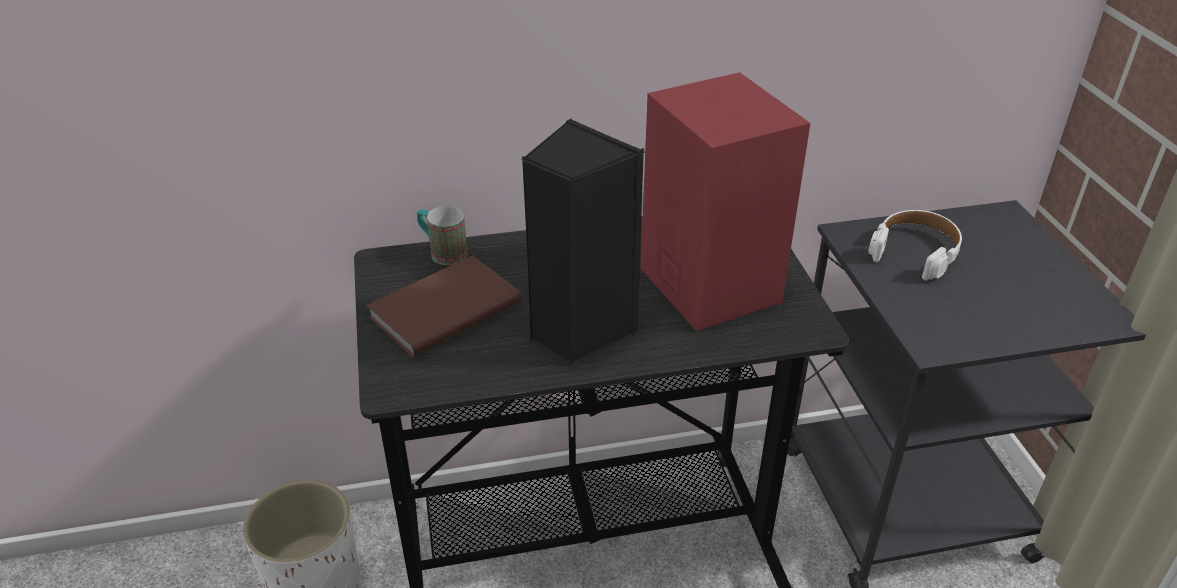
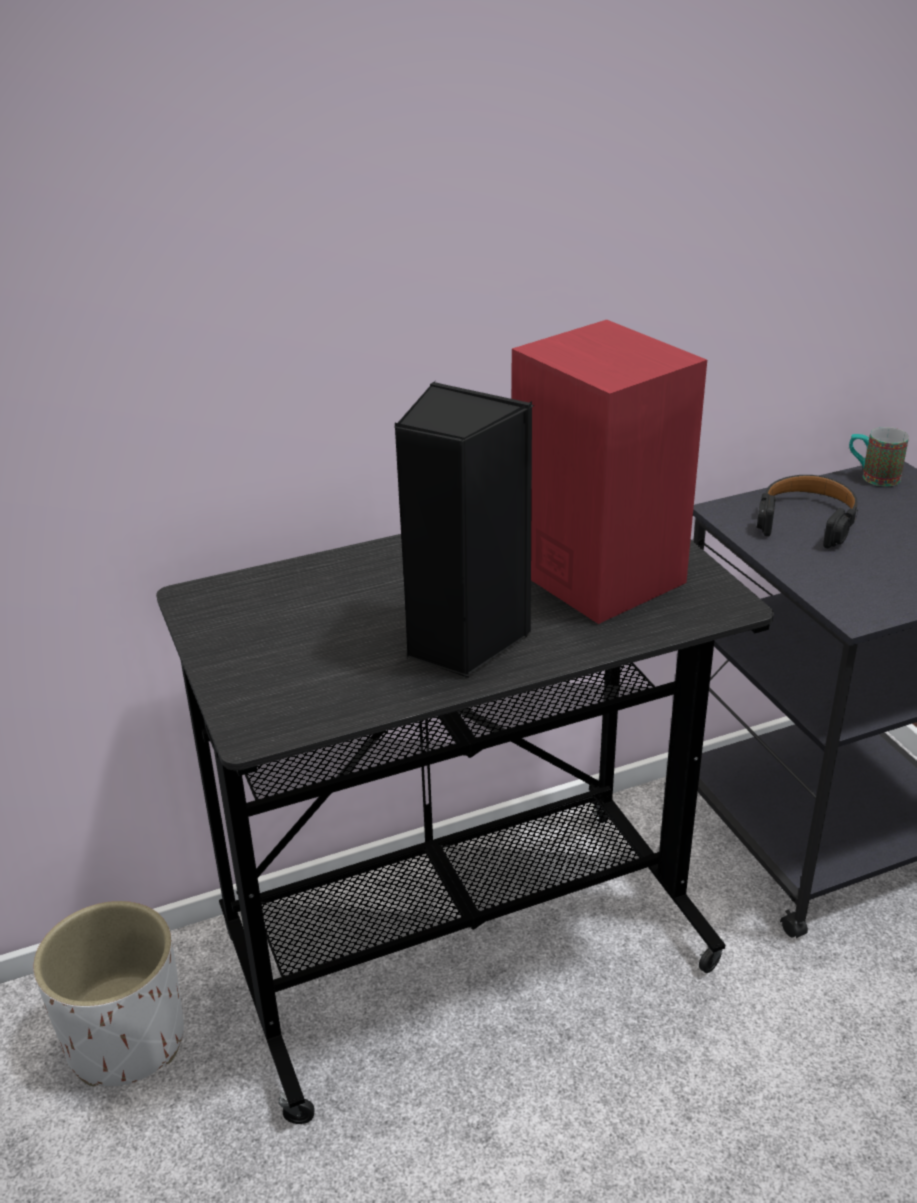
camera: 10 degrees left, 5 degrees down
brown book [366,255,522,358] -> none
mug [417,206,468,265] -> mug moved to [849,427,909,486]
white headphones [868,210,962,281] -> black headphones [757,475,858,548]

